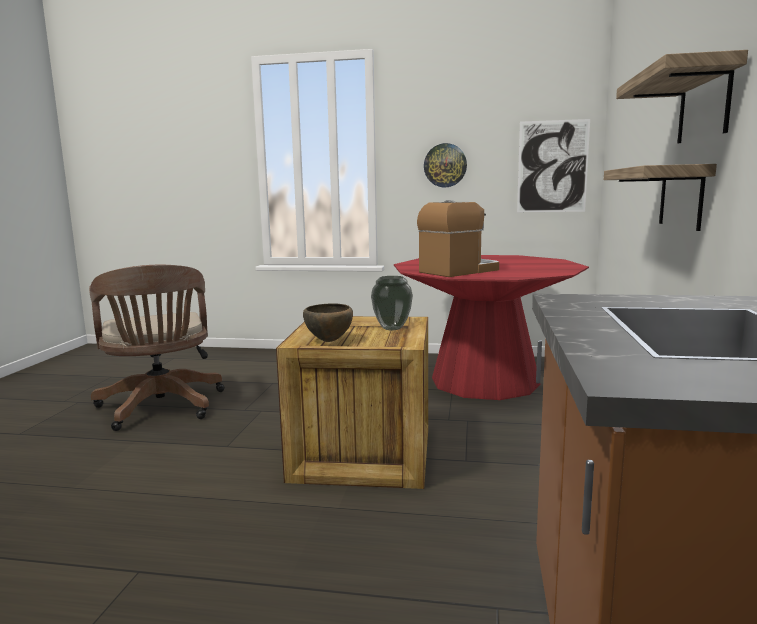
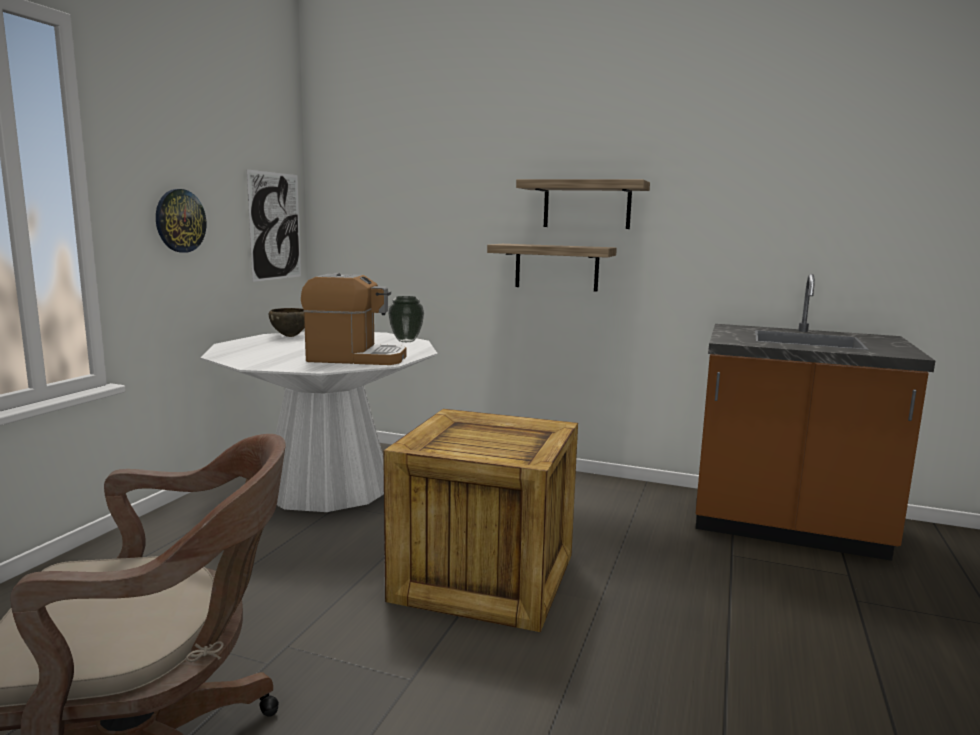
camera: 80 degrees left, 0 degrees up
brown bowl [303,303,353,342] -> brown bowl moved to [269,308,305,337]
vase [371,276,413,330] -> vase moved to [388,296,424,342]
red dining table [394,255,589,400] -> white dining table [200,332,438,512]
coffee machine [417,200,499,277] -> coffee machine turned 120 degrees clockwise [301,273,406,365]

